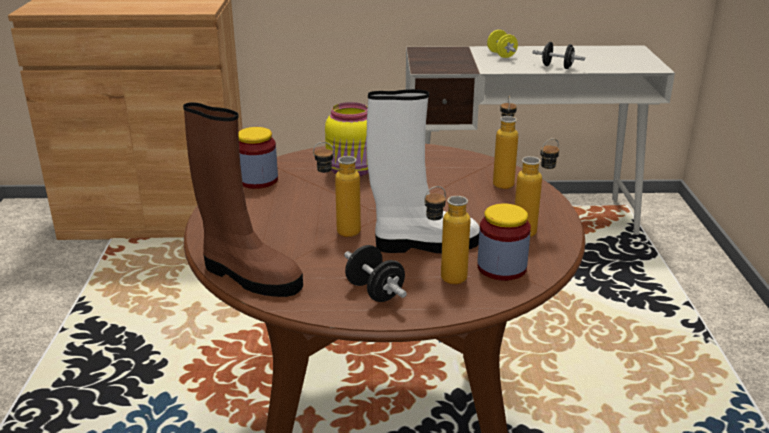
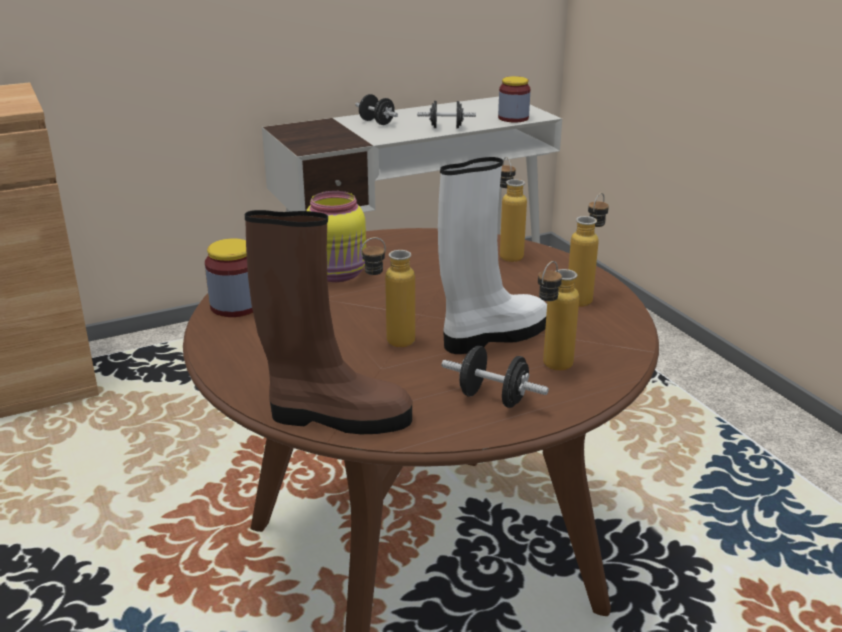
camera: 25 degrees left, 0 degrees up
jar [477,203,531,281] -> jar moved to [498,76,530,122]
yellow dumbbell [487,30,518,58] -> black dumbbell [355,94,398,125]

